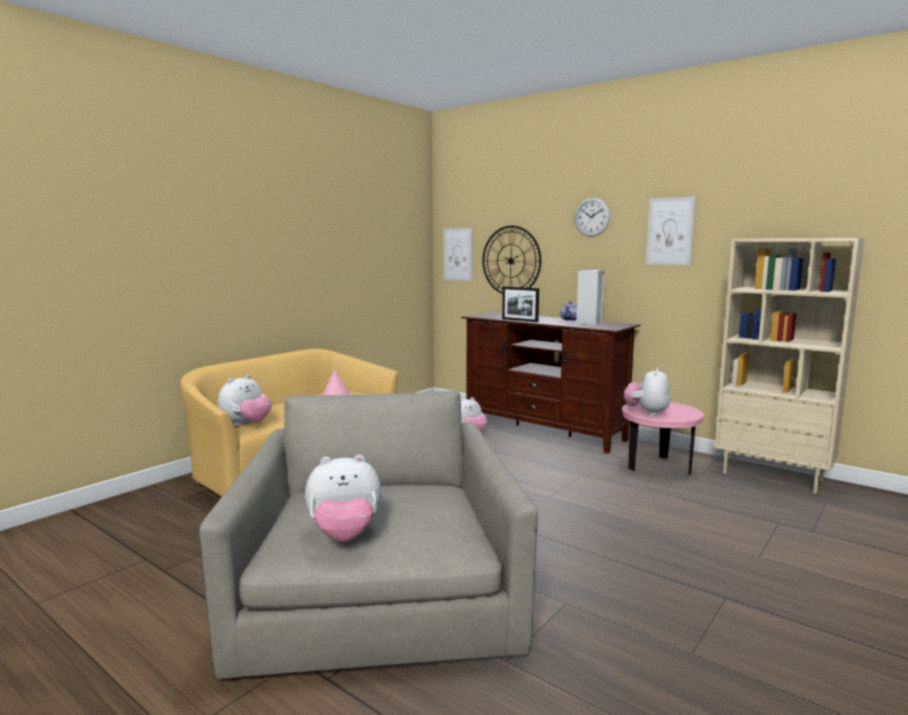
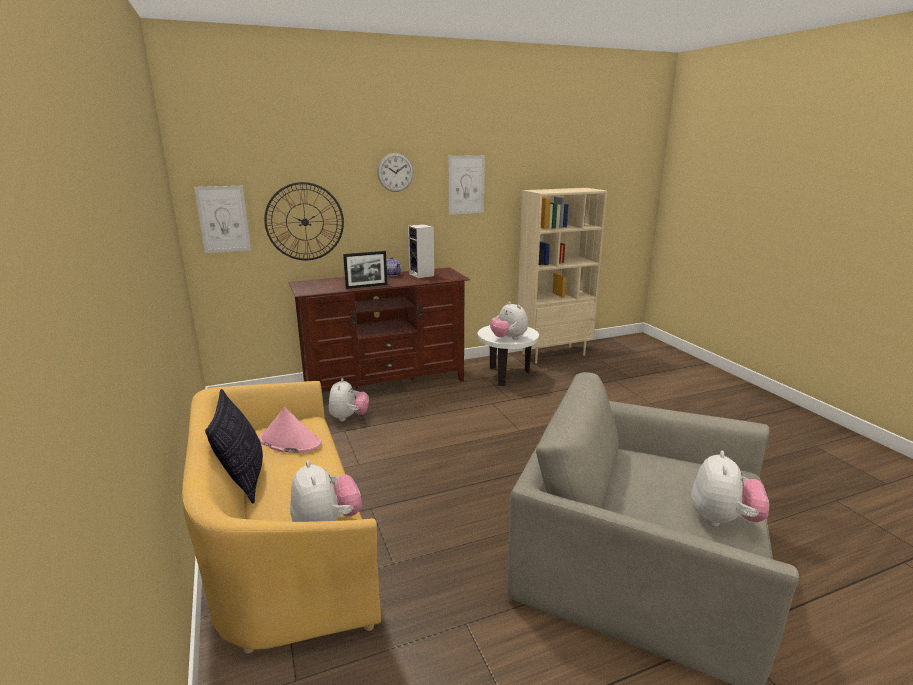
camera: 60 degrees left, 10 degrees up
pink side table [622,402,704,475] -> white side table [478,325,539,386]
none -> pillow [205,389,263,504]

